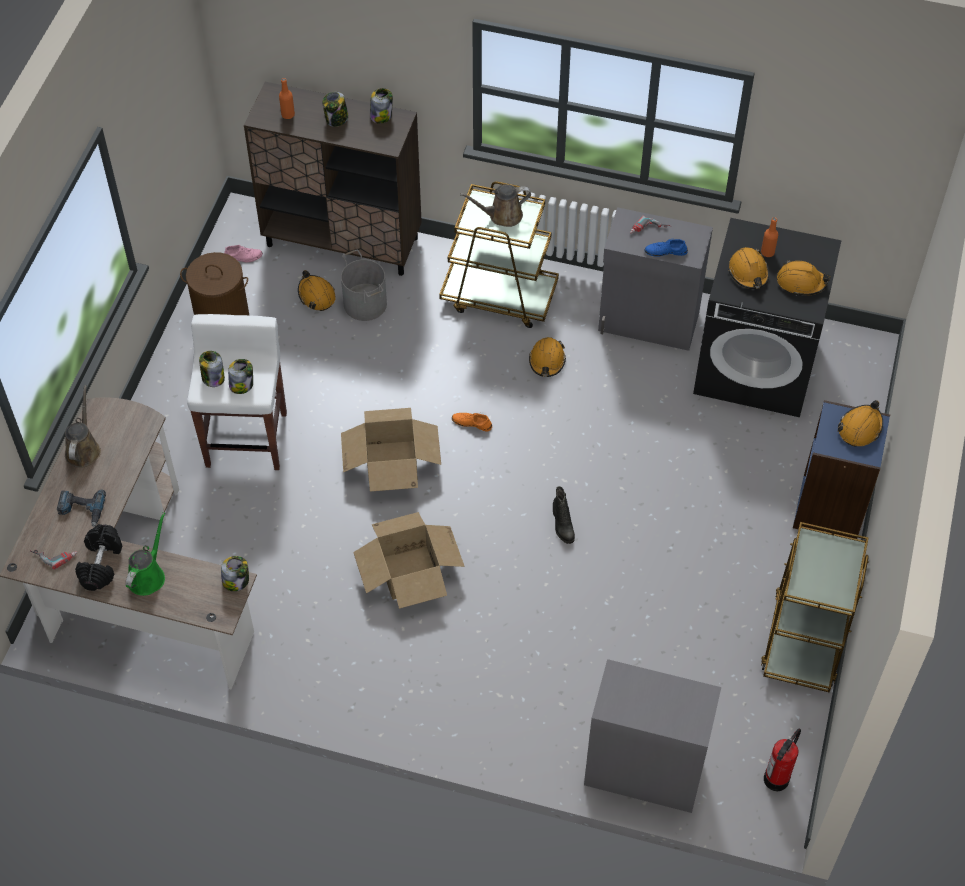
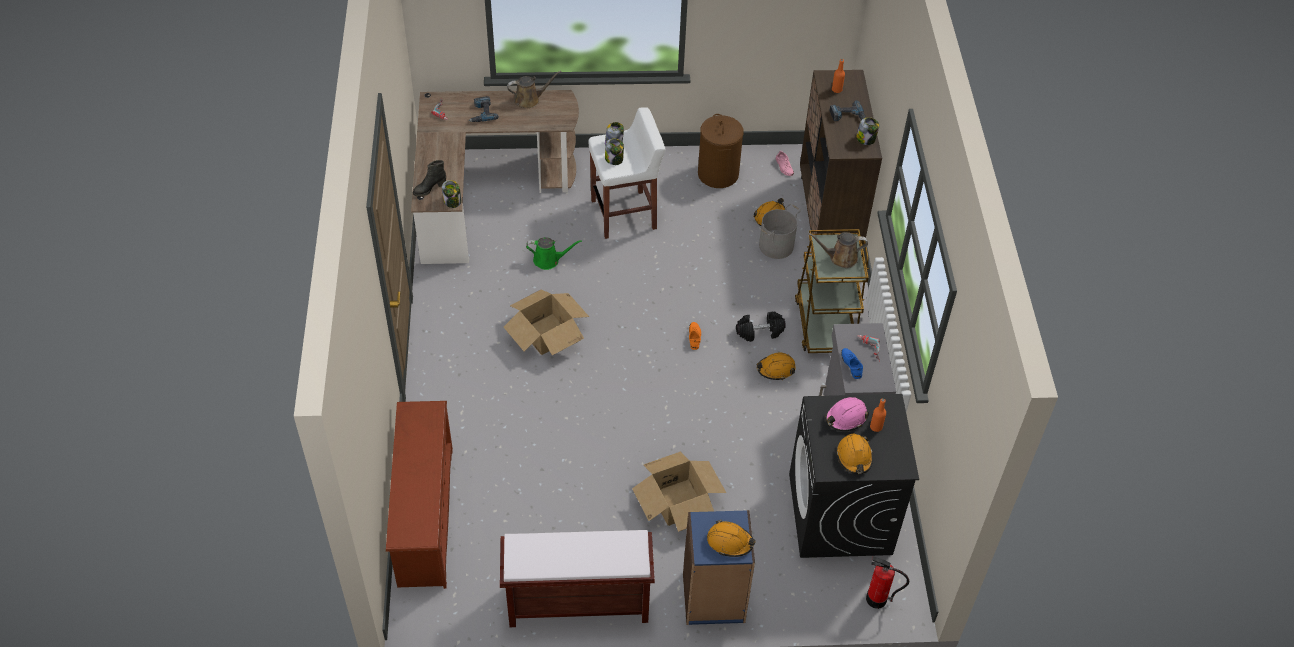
camera: 70 degrees right, 5 degrees down
black dumbbell [75,524,122,591] -> black dumbbell moved to [736,312,786,342]
green watering can [125,512,165,596] -> green watering can moved to [526,237,582,270]
jar [322,92,349,127] -> power drill [829,100,865,121]
cardboard box [341,408,441,492] -> cardboard box moved to [632,451,726,532]
brown watering can [460,184,531,227] -> brown watering can turned 60 degrees counterclockwise [808,232,868,268]
black boot [553,486,575,544] -> black boot moved to [413,160,446,197]
grey cabinet [584,659,721,813] -> brown shoe rack [386,401,453,589]
orange hard hat [728,247,769,289] -> pink hard hat [825,397,869,431]
brown cart [761,522,869,692] -> brown bench [500,530,655,627]
fire extinguisher [764,728,801,791] -> fire extinguisher moved to [866,556,909,609]

